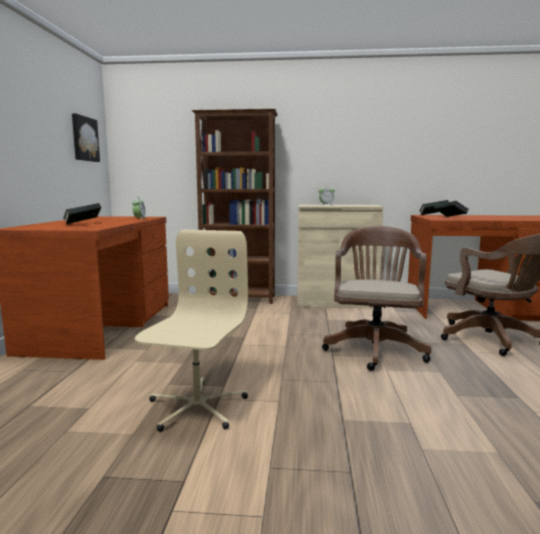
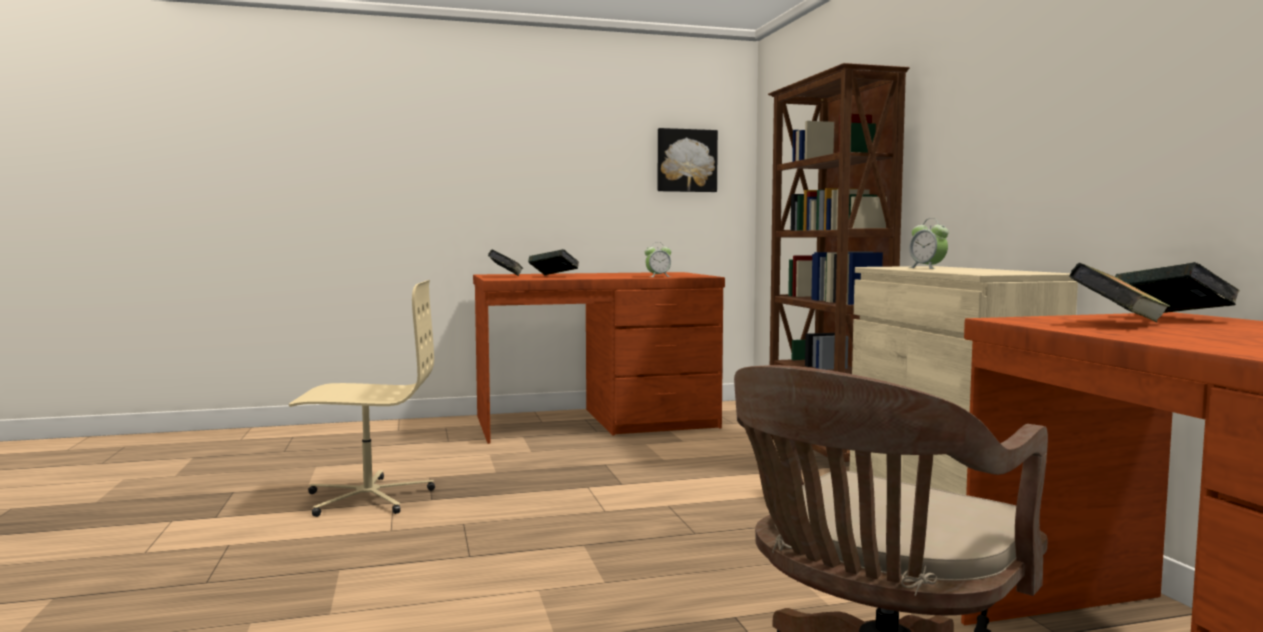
camera: 70 degrees right, 5 degrees down
brown office chair [322,226,431,371] -> none
none -> book [488,250,523,276]

